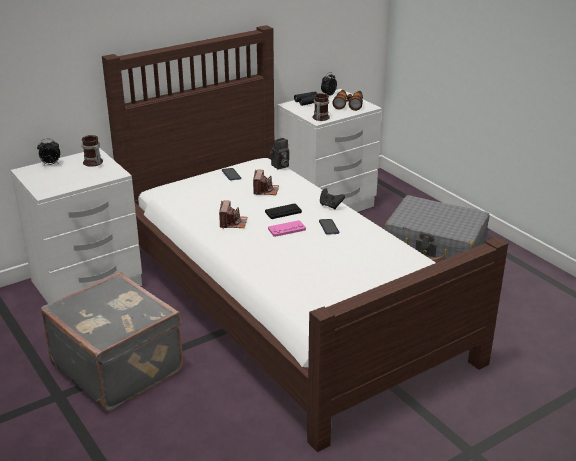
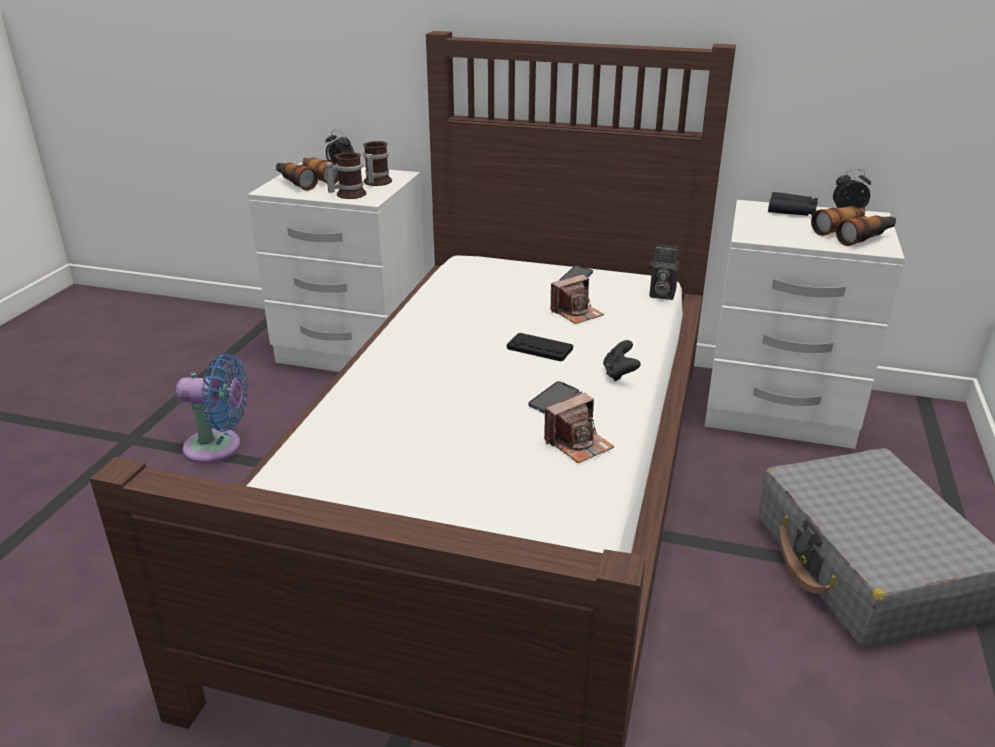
camera: 50 degrees right, 0 degrees up
grey suitcase [41,272,183,411] -> blue fan [176,354,248,463]
camera [219,200,247,229] -> camera moved to [544,391,615,463]
pink game controller [268,220,306,237] -> none
mug [312,93,330,121] -> mug moved to [325,152,367,199]
none -> binoculars [276,158,339,191]

